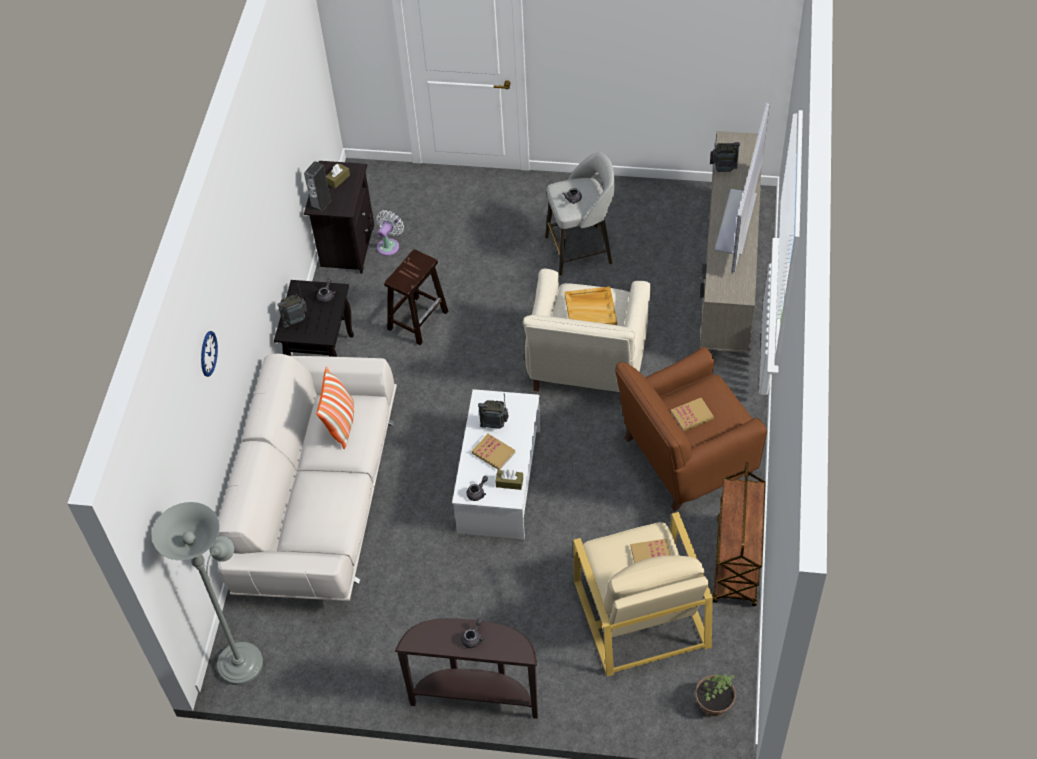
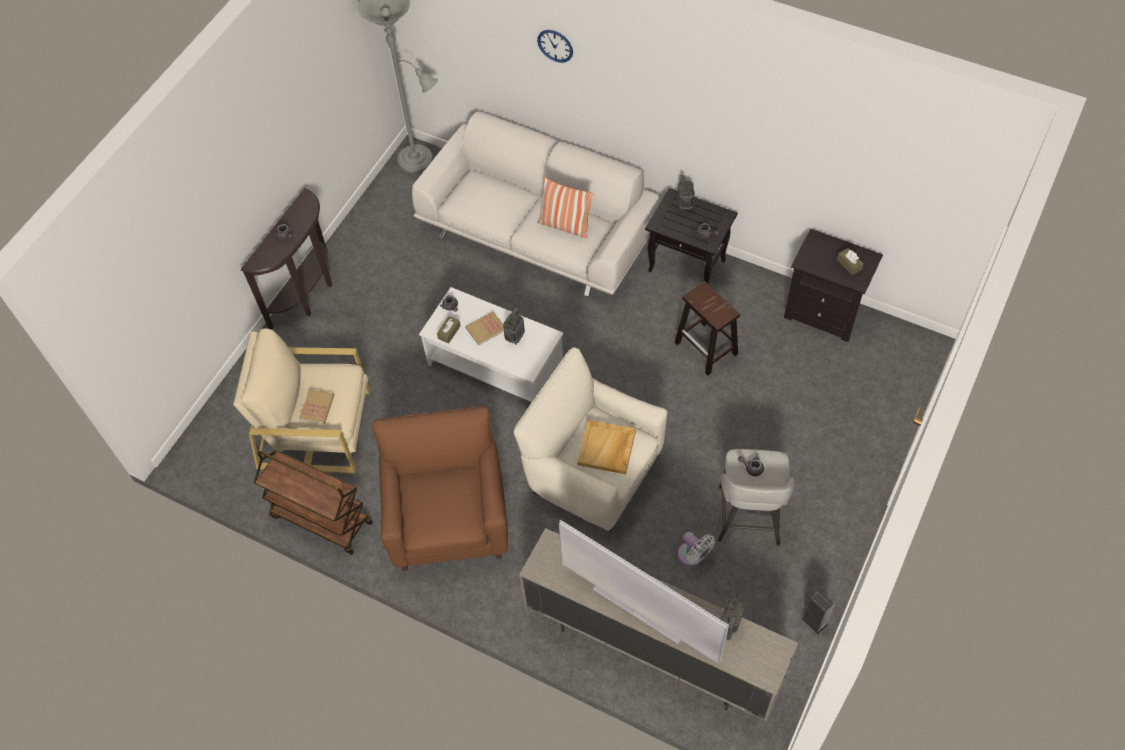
camera: 110 degrees right, 5 degrees up
speaker [304,161,332,212] -> speaker moved to [802,590,835,634]
white fan [377,210,404,256] -> white fan moved to [678,532,715,566]
book [671,398,714,431] -> none
potted plant [695,674,736,717] -> none

